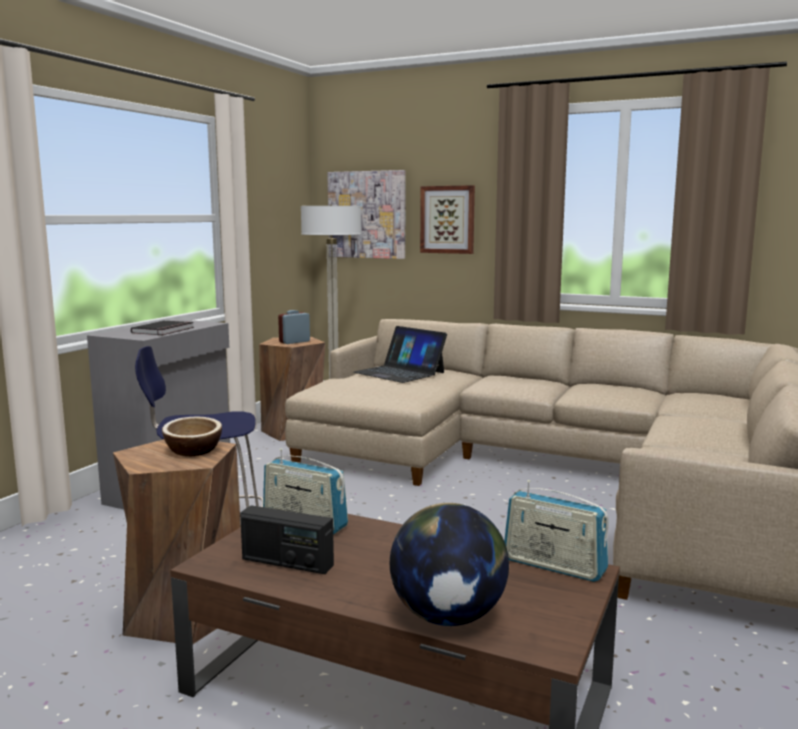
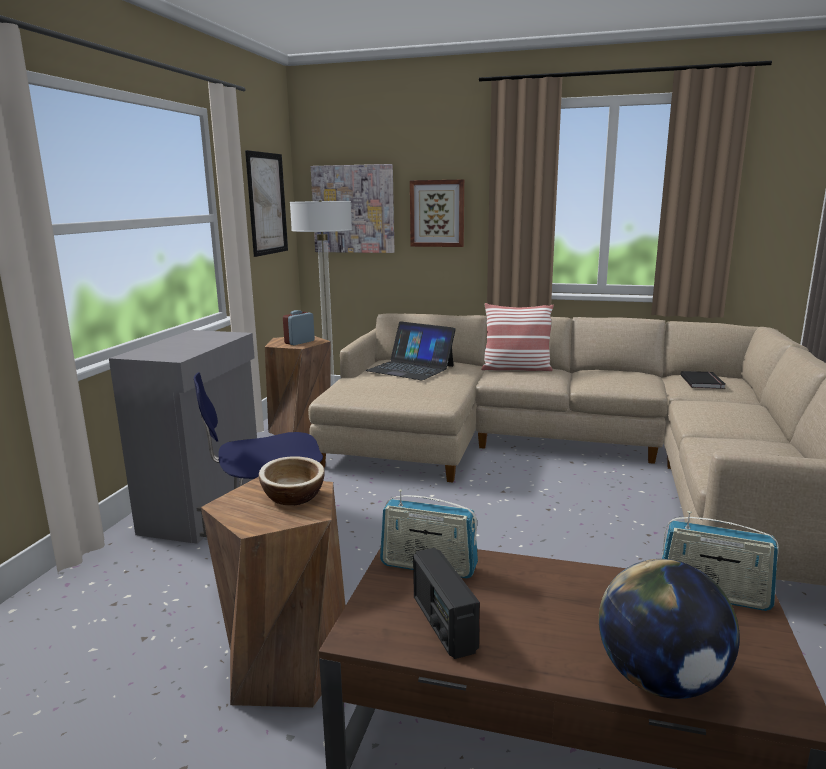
camera: 10 degrees left, 5 degrees up
black book [131,321,194,335] -> black book moved to [681,371,726,389]
radio [240,505,334,574] -> radio turned 60 degrees clockwise [413,548,480,659]
none -> picture [245,150,288,257]
none -> pillow [481,303,554,371]

